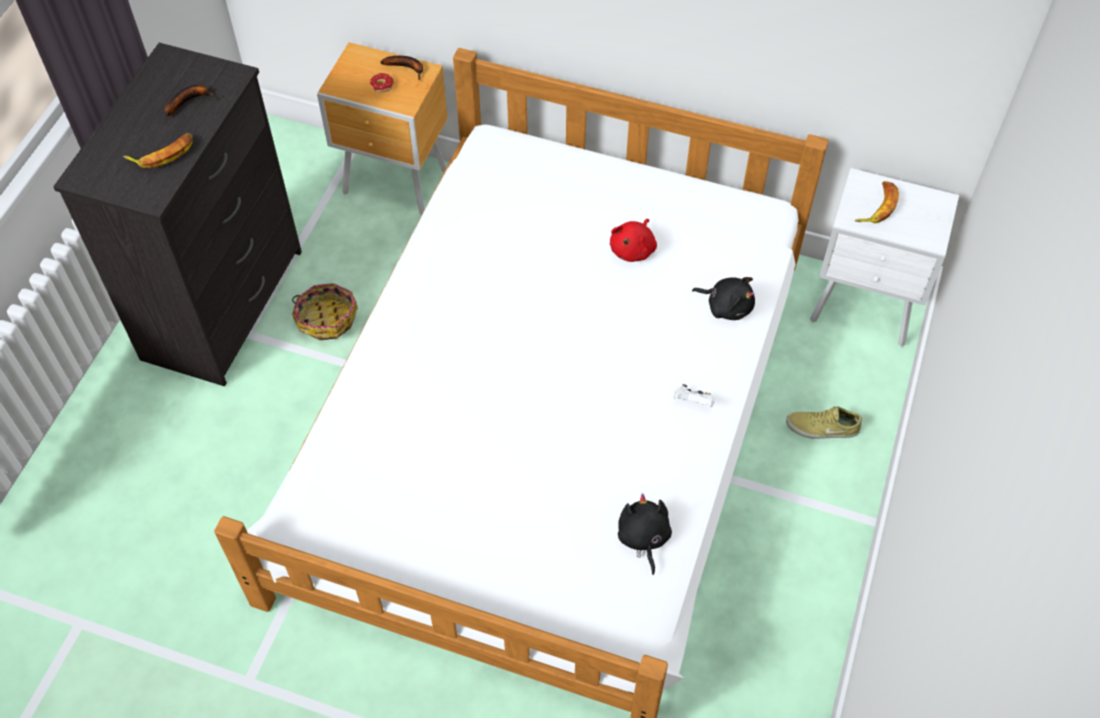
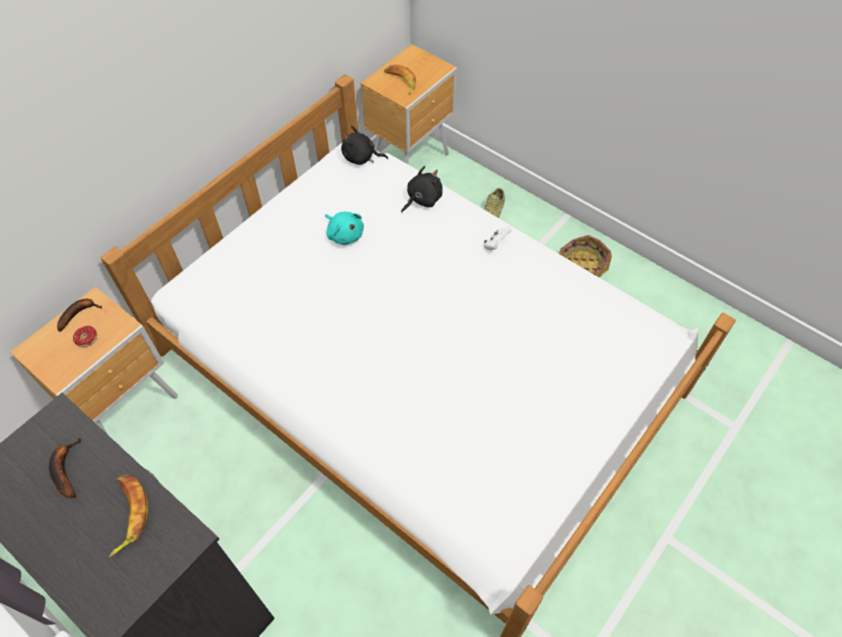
camera: 70 degrees left, 0 degrees up
basket [292,283,358,340] -> basket moved to [560,235,612,278]
red plush toy [610,219,657,262] -> turquoise plush toy [325,212,364,245]
black plush toy [618,493,672,575] -> black plush toy moved to [341,126,388,165]
white nightstand [810,168,959,347] -> brown nightstand [361,44,457,165]

